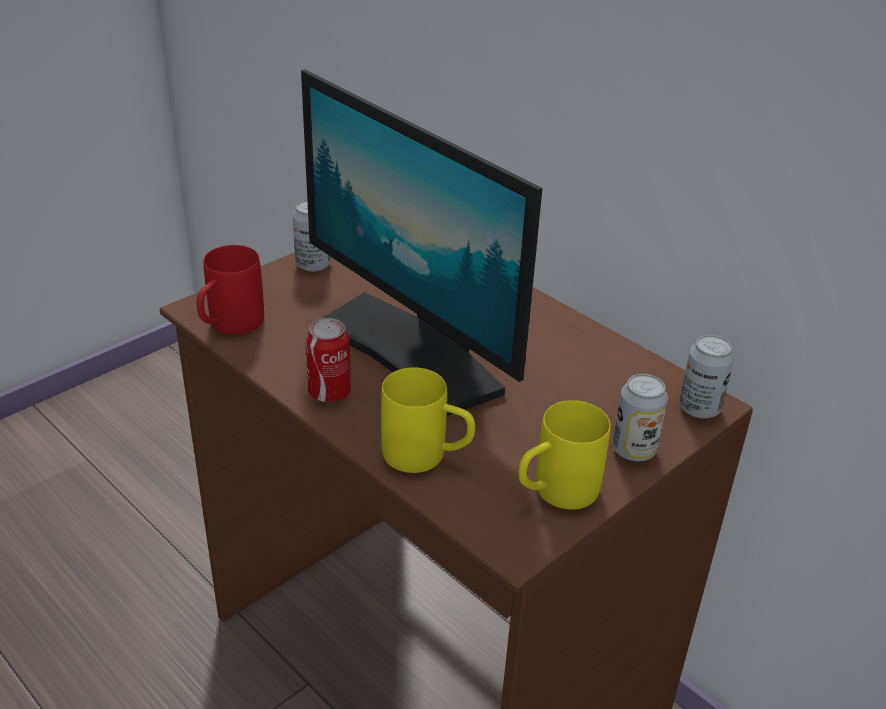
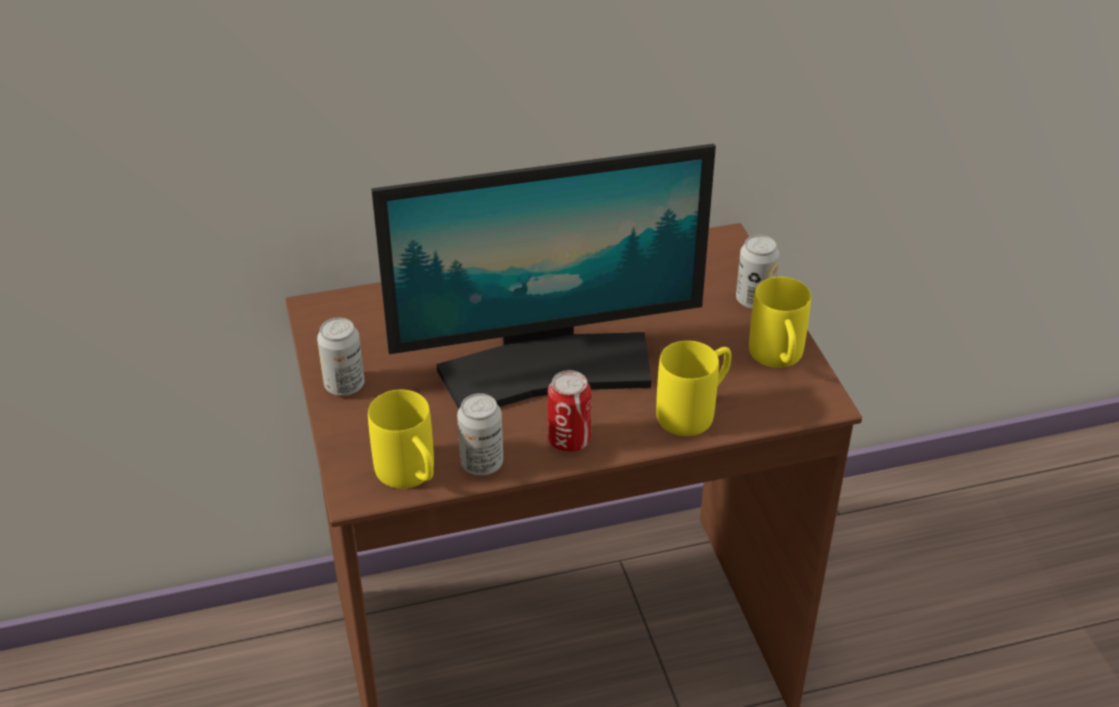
camera: 60 degrees left, 5 degrees up
red mug [196,245,264,335] -> yellow mug [368,390,434,489]
can [679,335,734,419] -> can moved to [457,393,503,475]

